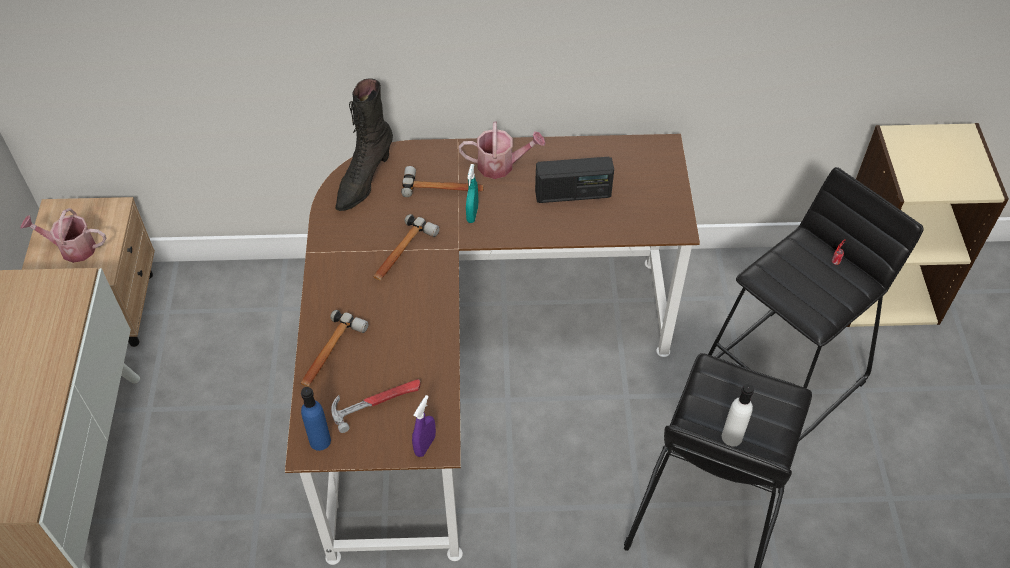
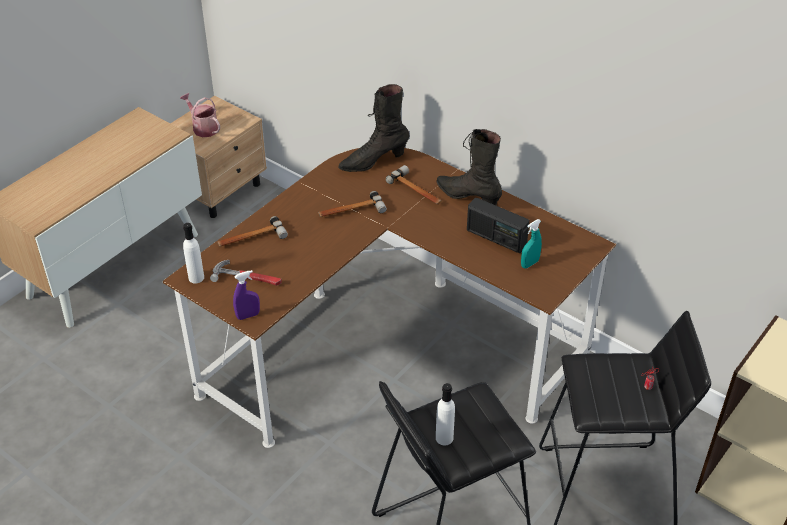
camera: 40 degrees right, 10 degrees down
blue bottle [301,387,331,451] -> white bottle [183,223,204,283]
watering can [459,121,545,179] -> black boot [437,129,502,206]
turquoise spray bottle [466,164,478,223] -> turquoise spray bottle moved to [521,219,542,269]

